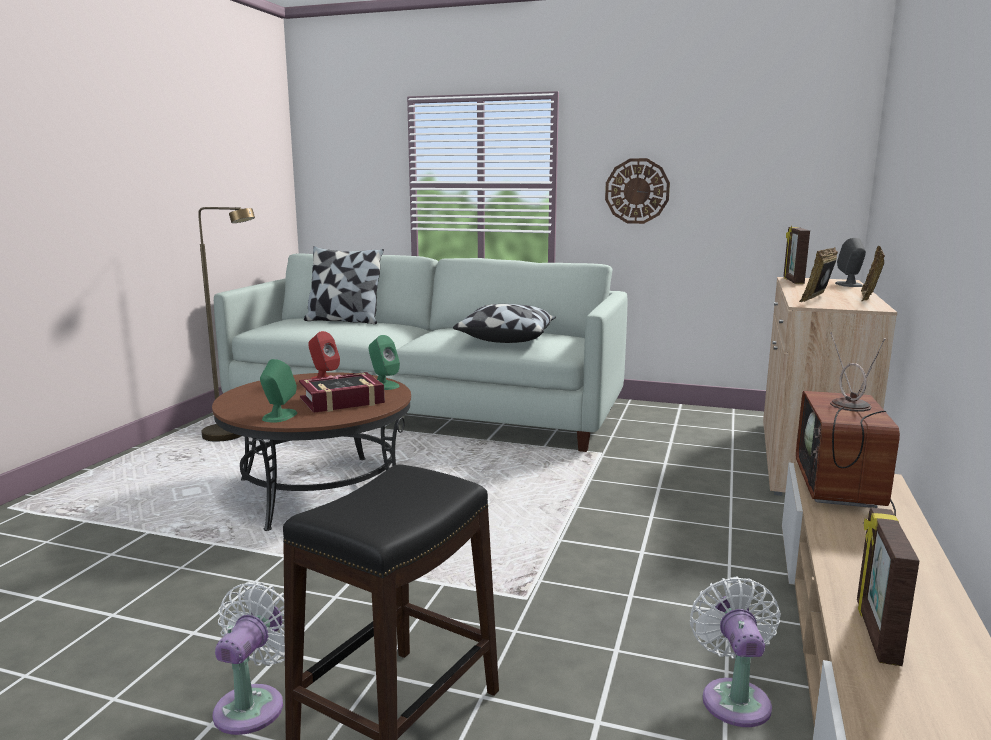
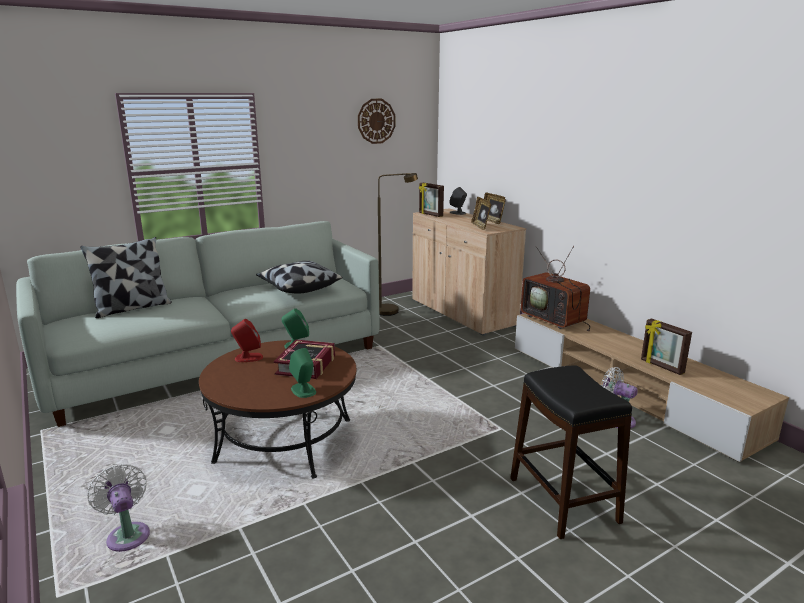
camera: 50 degrees left, 5 degrees up
brown floor lamp [198,207,255,441] -> brown floor lamp moved to [378,173,418,316]
white fan [213,582,285,735] -> white fan moved to [87,464,150,552]
wall clock [605,158,670,224] -> wall clock moved to [358,99,395,144]

